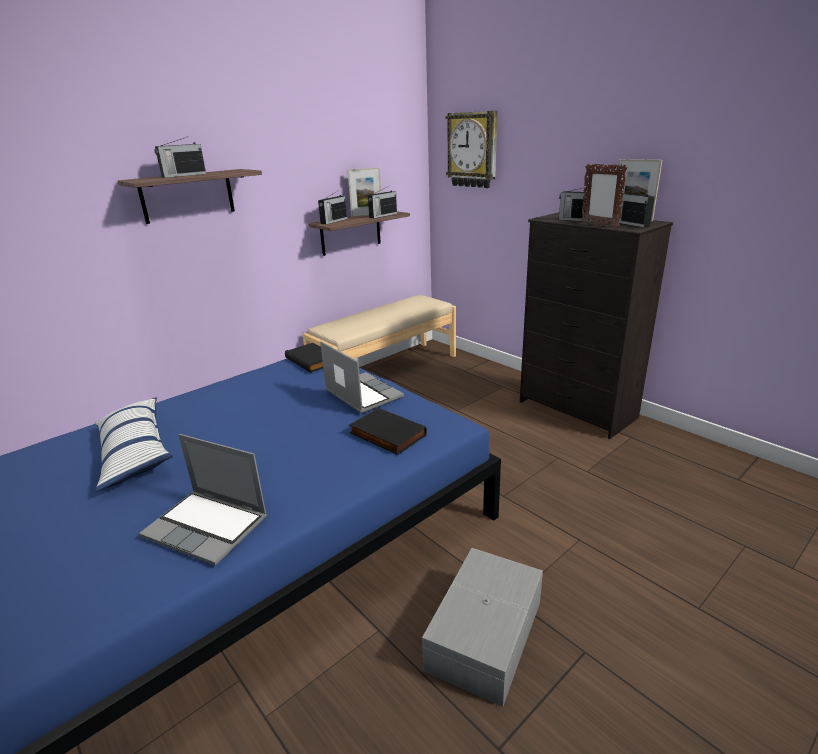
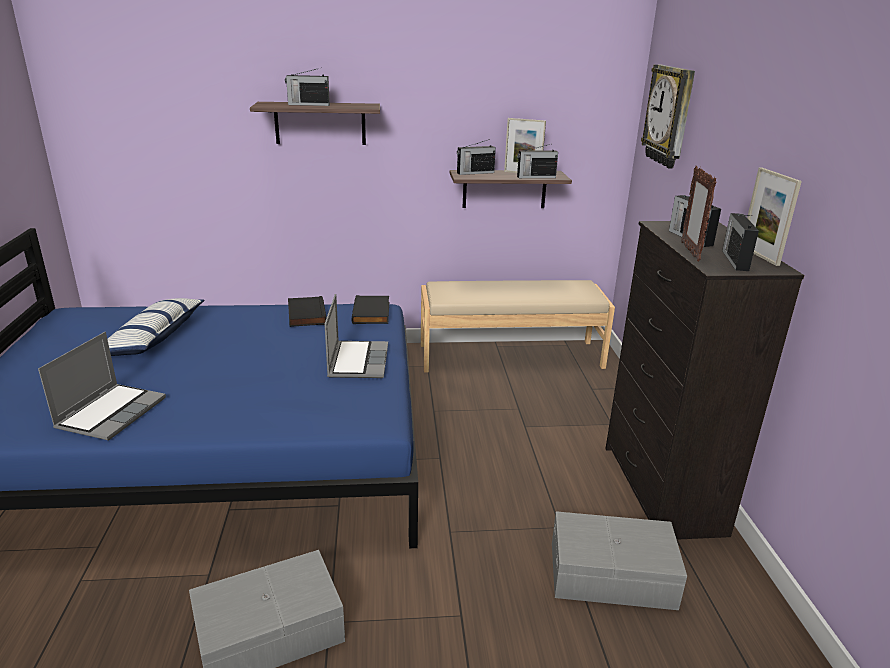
camera: 35 degrees right, 0 degrees up
laptop [139,434,267,566] -> laptop turned 135 degrees counterclockwise [38,332,166,440]
black book [349,408,427,455] -> black book moved to [288,296,326,327]
none -> grey storage box [552,511,687,610]

